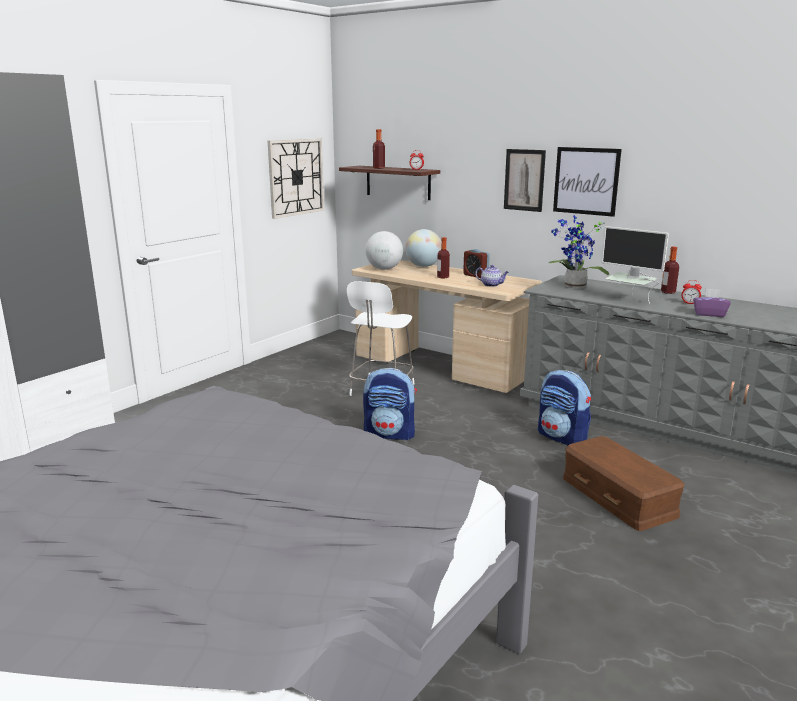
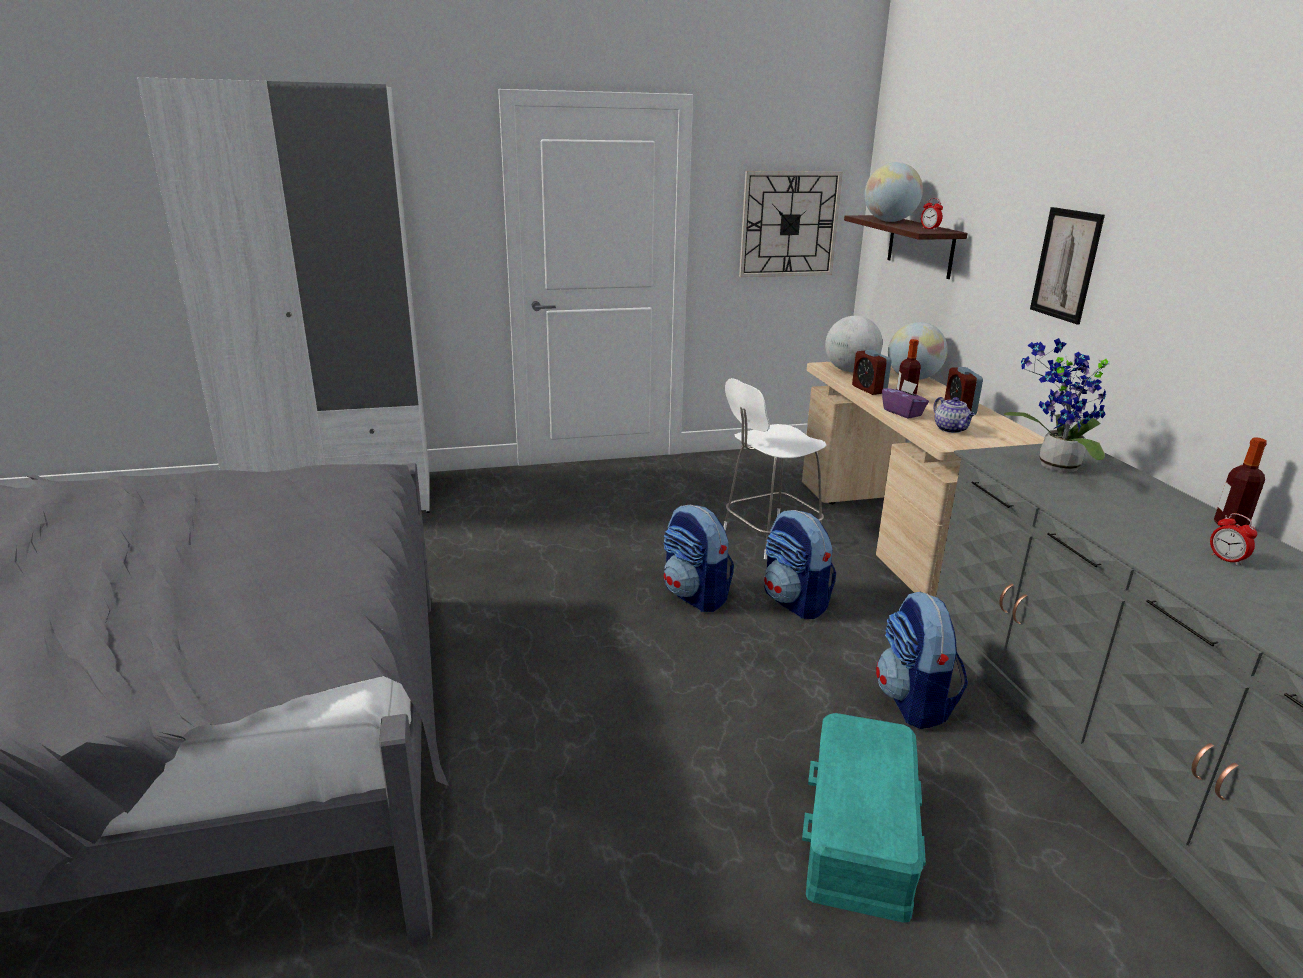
camera: 40 degrees right, 5 degrees up
bottle [373,129,385,169] -> globe [865,162,923,222]
picture [553,147,622,217] -> none
brown storage box [563,436,685,531] -> turquoise storage box [802,713,926,923]
monitor [601,226,669,304] -> none
purple tissue box [693,288,731,317] -> purple tissue box moved to [882,380,929,419]
none -> backpack [764,510,836,619]
none -> alarm clock [852,350,891,395]

